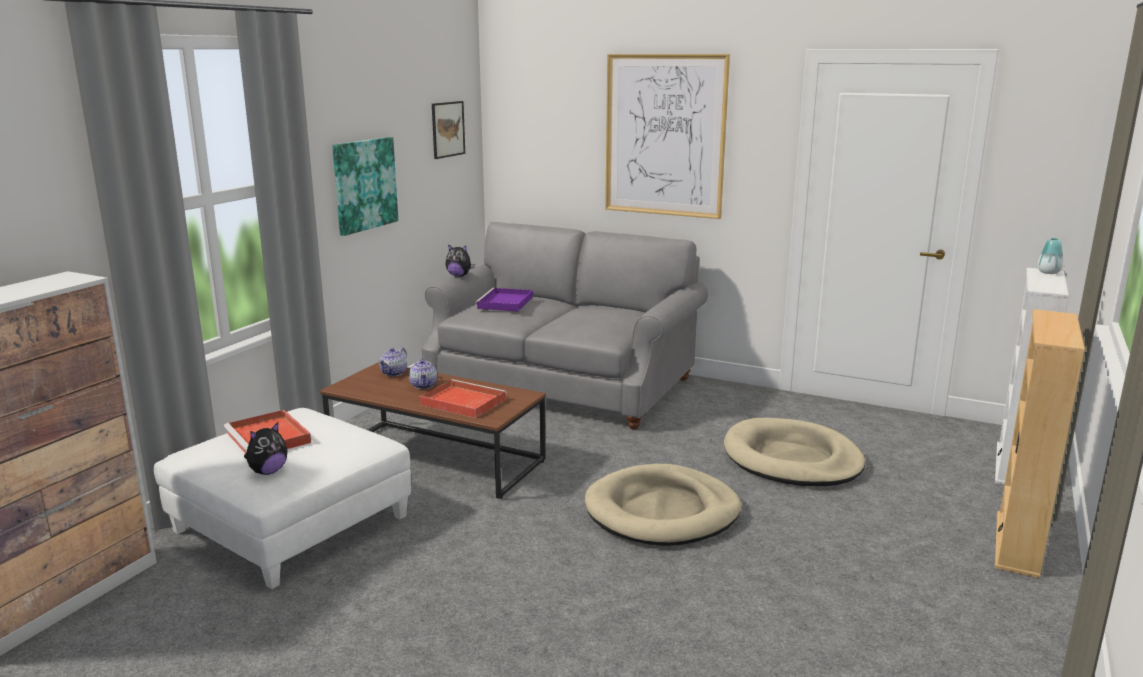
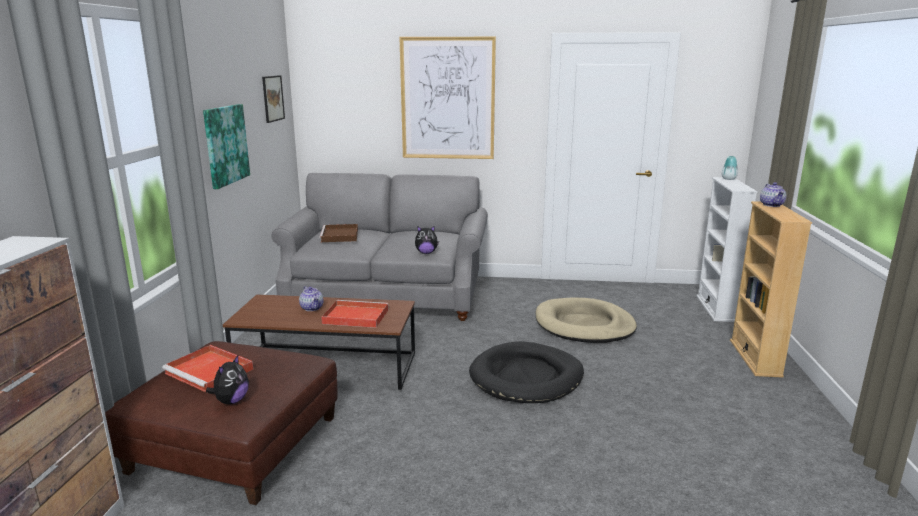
camera: 20 degrees left, 0 degrees up
white ottoman [154,408,411,589] -> brown ottoman [105,341,338,505]
teapot [379,347,407,376] -> teapot moved to [760,182,787,207]
plush toy [446,244,475,277] -> plush toy moved to [415,226,439,254]
purple tray [475,288,533,311] -> brown tray [319,224,358,242]
beige dog bed [585,464,742,546] -> black dog bed [469,341,584,403]

